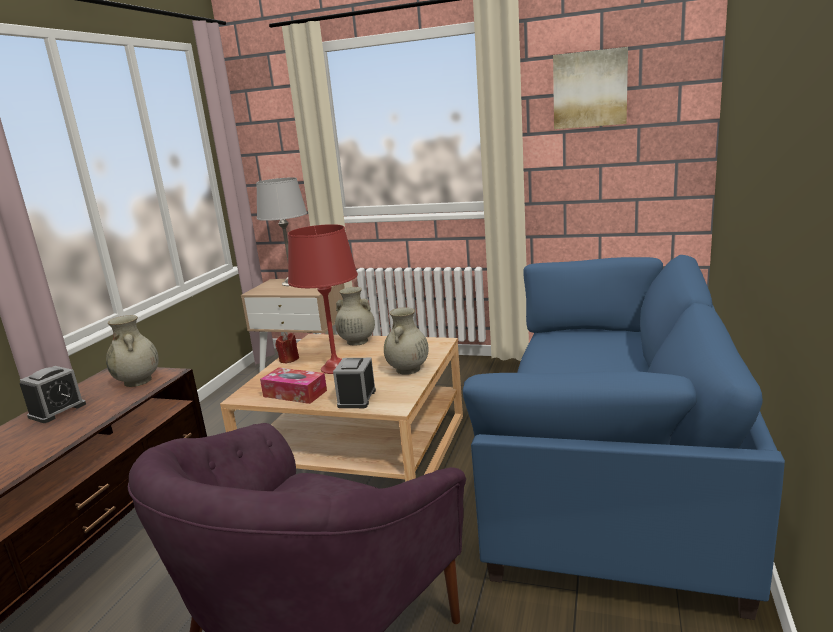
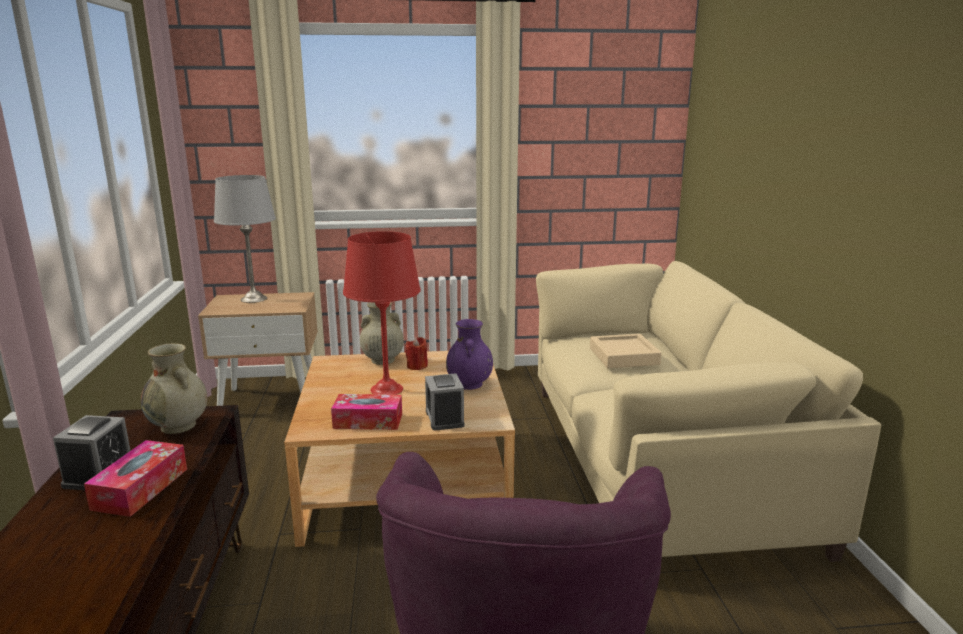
camera: 25 degrees left, 0 degrees up
red candle [275,333,299,363] -> red candle moved to [405,337,428,370]
beige vase [384,307,429,375] -> purple vase [446,319,493,390]
blue sofa [463,255,785,620] -> beige sofa [536,261,881,562]
picture [553,47,628,129] -> none
none -> tissue box [84,440,187,517]
none -> beige tray [590,334,662,368]

